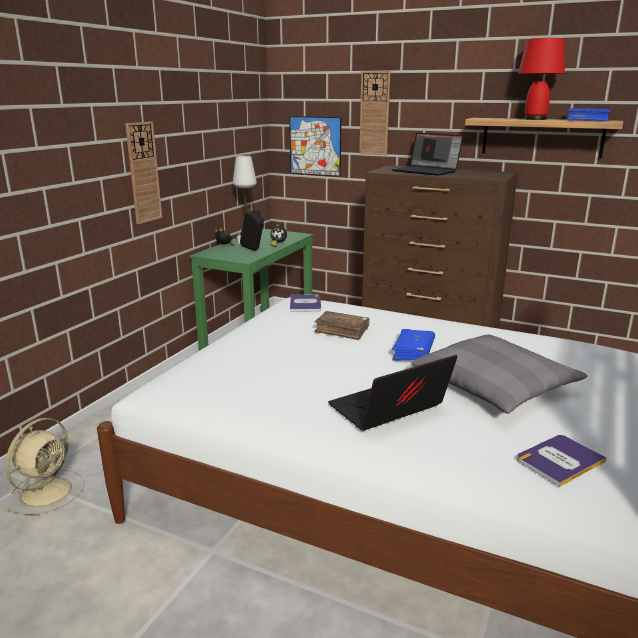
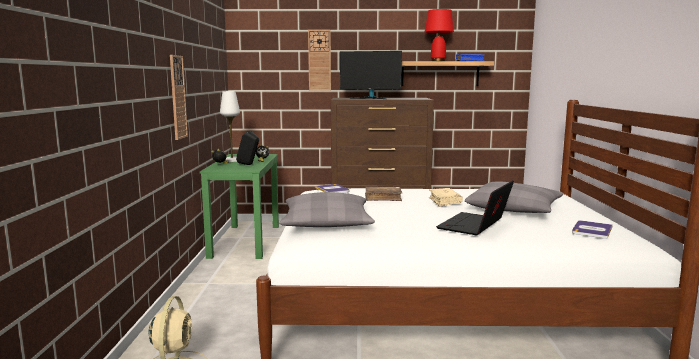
camera: 25 degrees left, 10 degrees down
picture [289,116,341,177] -> none
laptop [392,133,463,176] -> monitor [340,51,402,99]
blue book [392,329,435,361] -> beige book [429,188,463,207]
none -> grey pillow [279,192,375,227]

